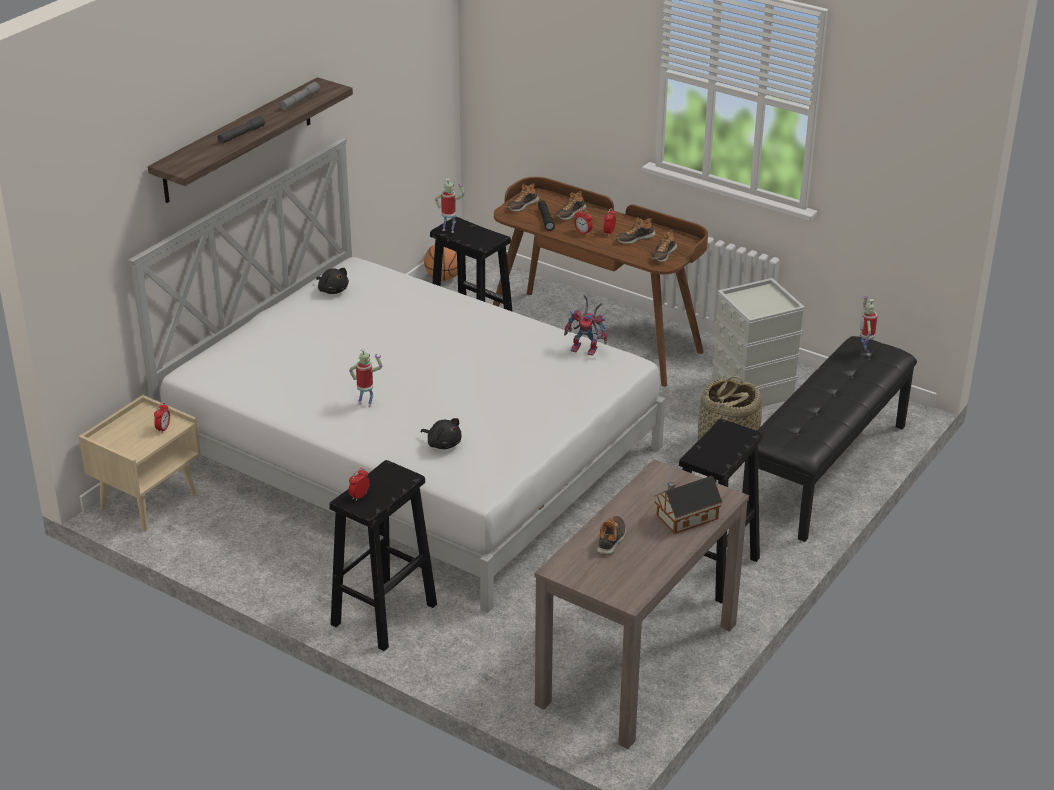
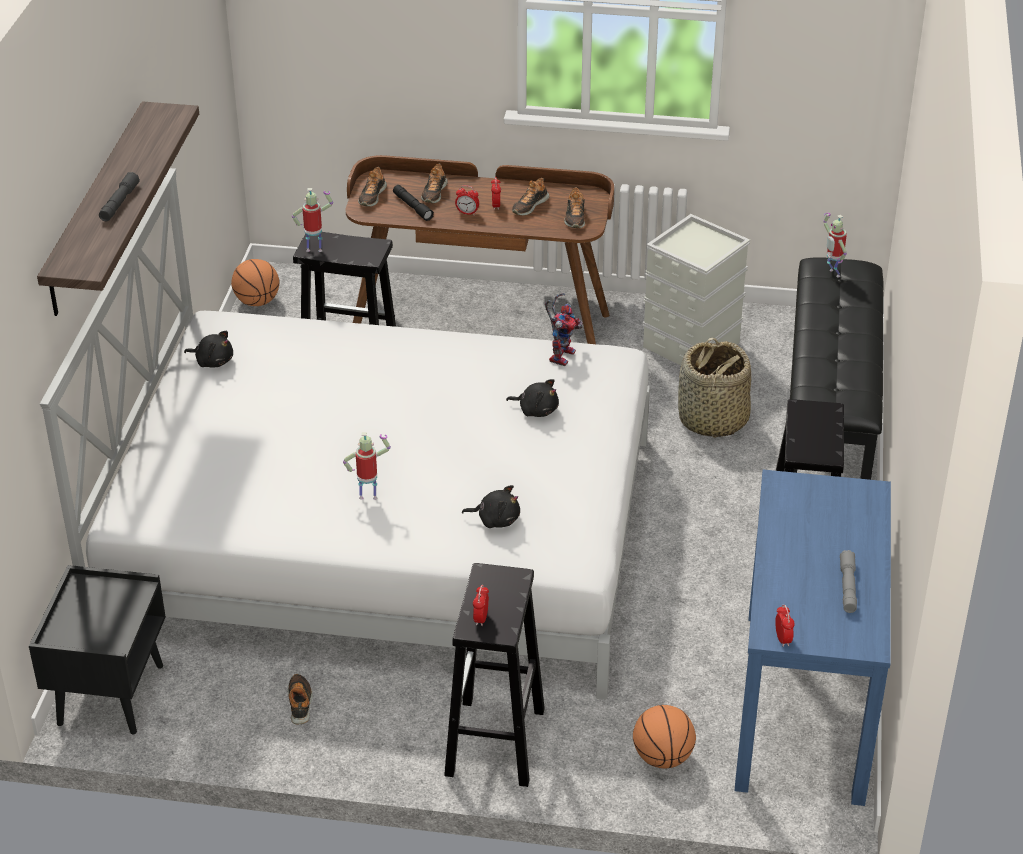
camera: 25 degrees left, 5 degrees up
beige nightstand [79,395,201,531] -> black nightstand [29,565,166,735]
alarm clock [154,402,170,433] -> alarm clock moved to [775,605,795,647]
grey flashlight [280,82,320,110] -> grey flashlight moved to [840,550,857,613]
brown console table [535,459,749,749] -> blue console table [735,470,891,806]
toy robot [564,295,608,356] -> toy robot turned 60 degrees counterclockwise [545,293,582,366]
shoe [597,515,626,555] -> shoe moved to [288,674,313,725]
toy house [654,476,722,534] -> none
none -> black plush toy [506,379,559,417]
none -> basketball [633,705,696,768]

